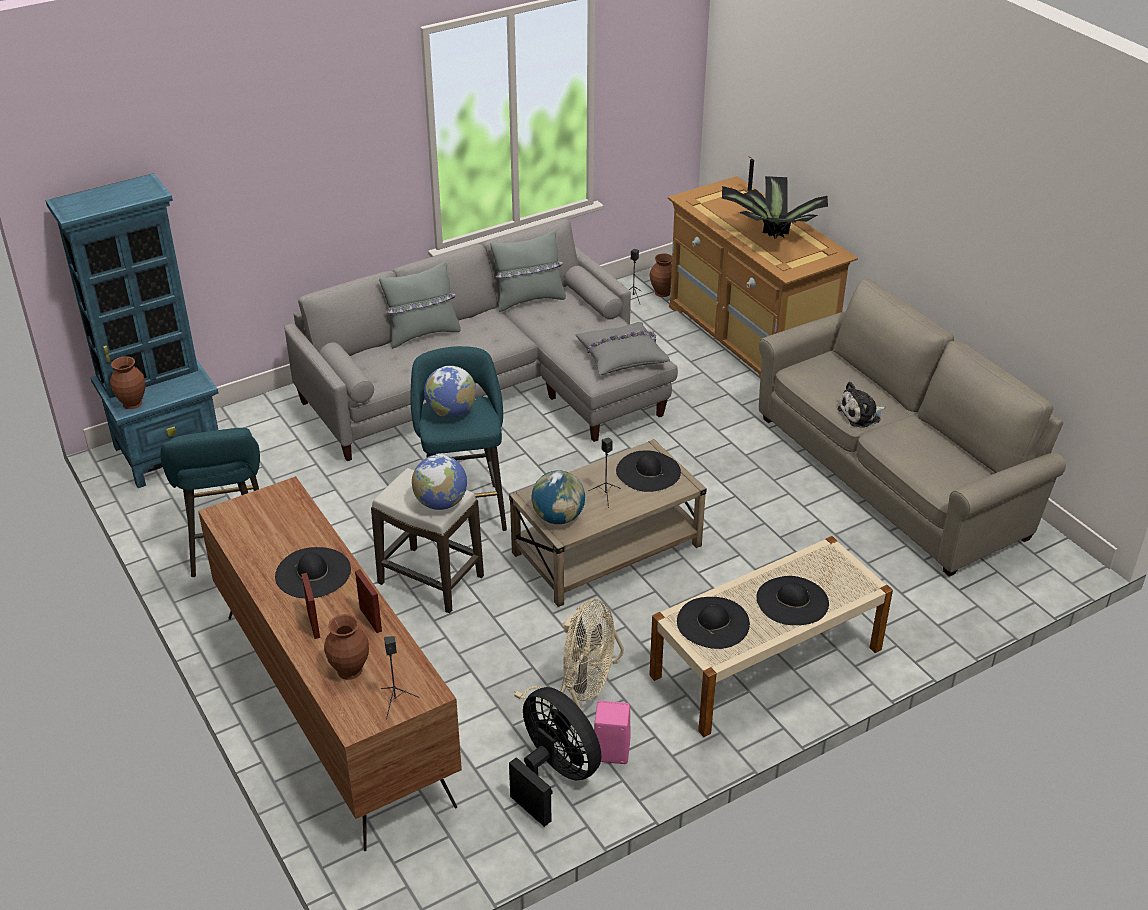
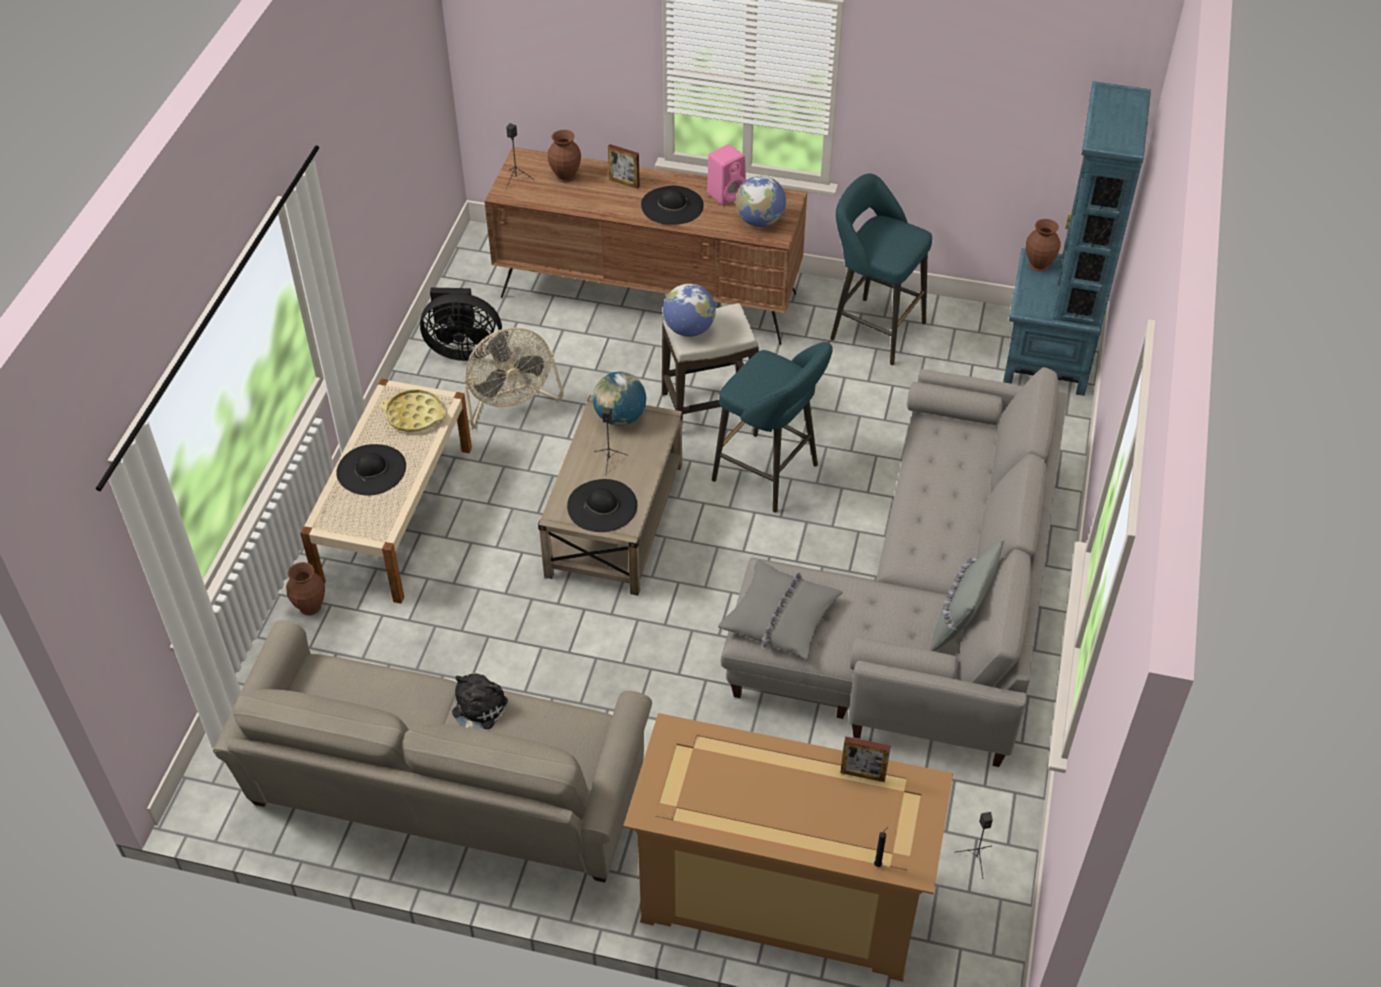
camera: 135 degrees right, 10 degrees up
picture frame [355,569,382,633] -> picture frame moved to [841,736,891,782]
grey pillow [379,262,460,349] -> none
globe [424,366,476,418] -> globe moved to [735,176,786,227]
beige fan [514,599,624,711] -> beige fan turned 90 degrees counterclockwise [462,328,564,429]
pink speaker [594,701,630,764] -> pink speaker moved to [707,144,746,206]
brown vase [650,254,672,297] -> brown vase moved to [286,562,325,615]
black hat [677,597,750,649] -> yellow tray [381,389,446,432]
potted plant [722,176,828,238] -> none

